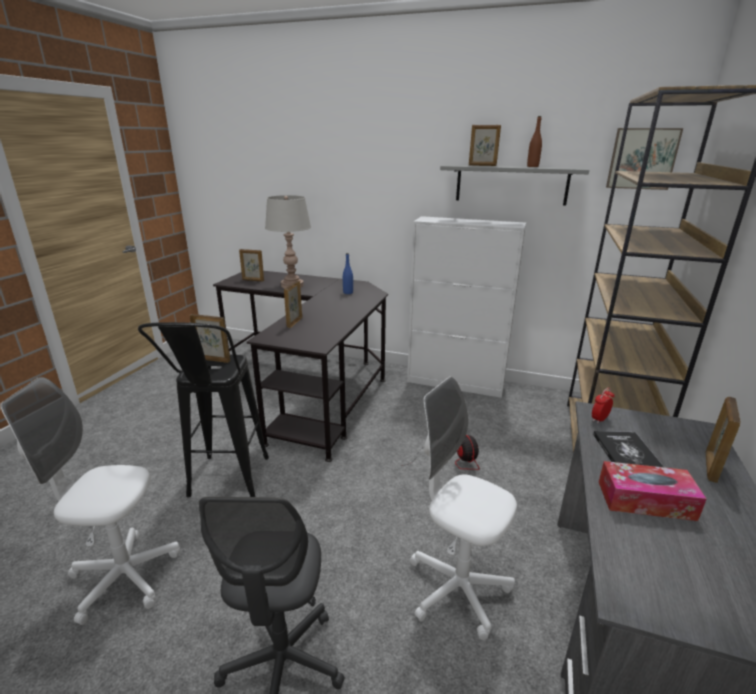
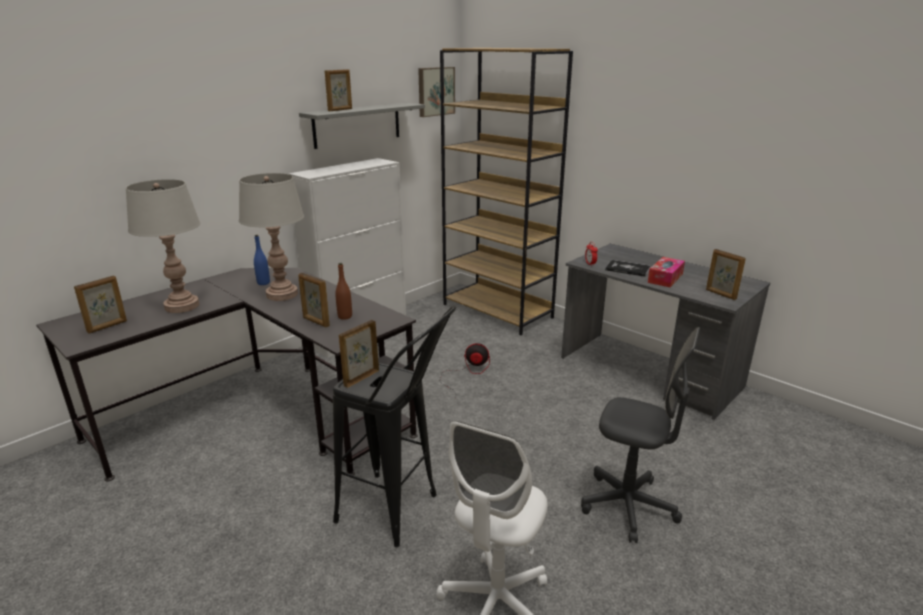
camera: 65 degrees left, 0 degrees up
white office chair [410,377,517,640] -> none
brown bottle [527,116,542,167] -> brown bottle moved to [335,263,352,320]
picture frame [706,397,741,483] -> picture frame moved to [706,249,746,300]
none -> grey table lamp [239,173,304,301]

